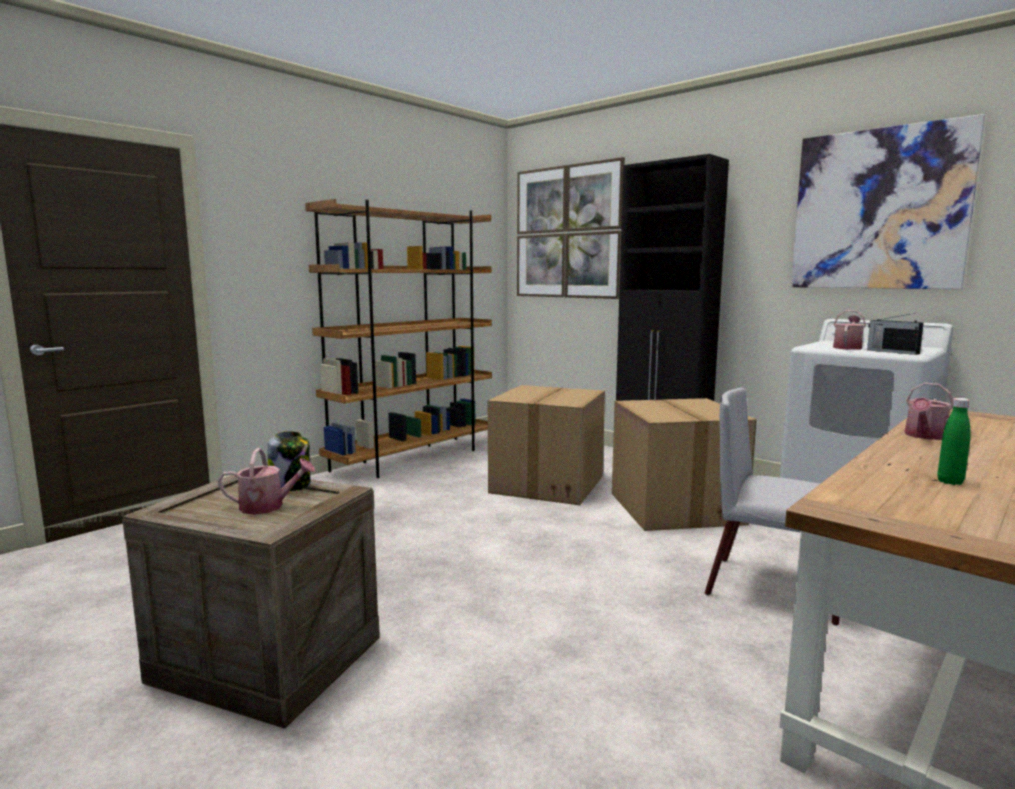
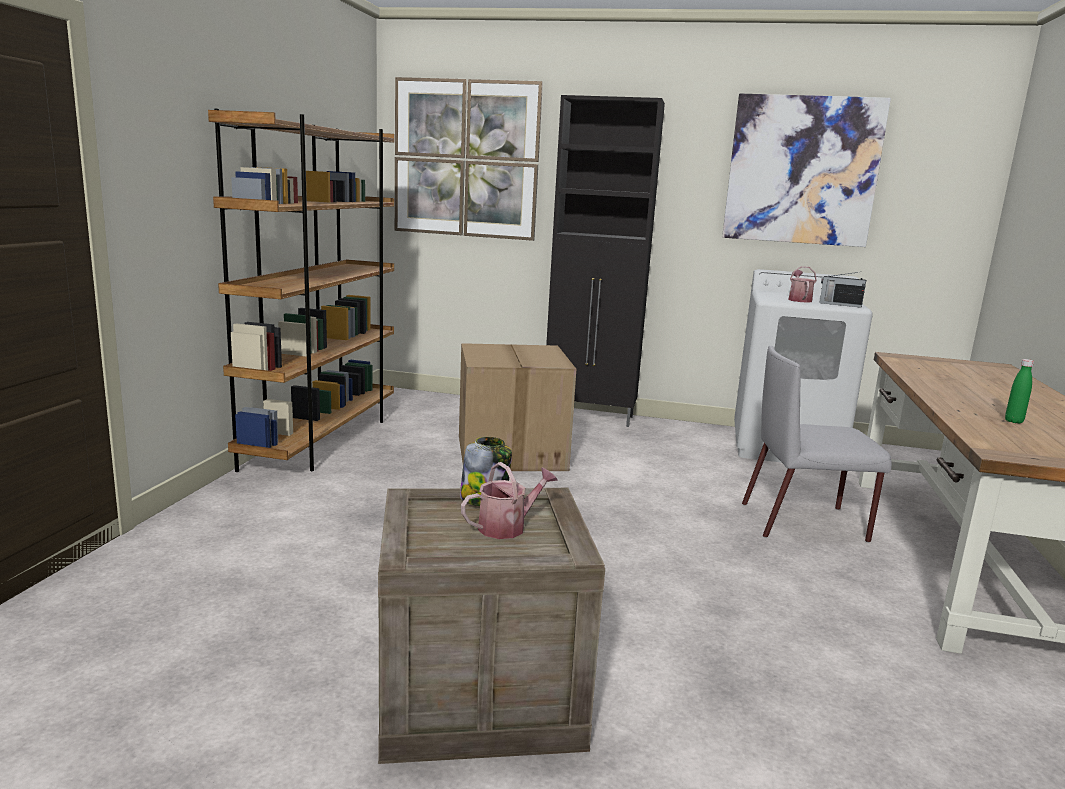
camera: 30 degrees left, 5 degrees up
cardboard box [612,398,757,531] -> none
watering can [905,382,953,440] -> none

